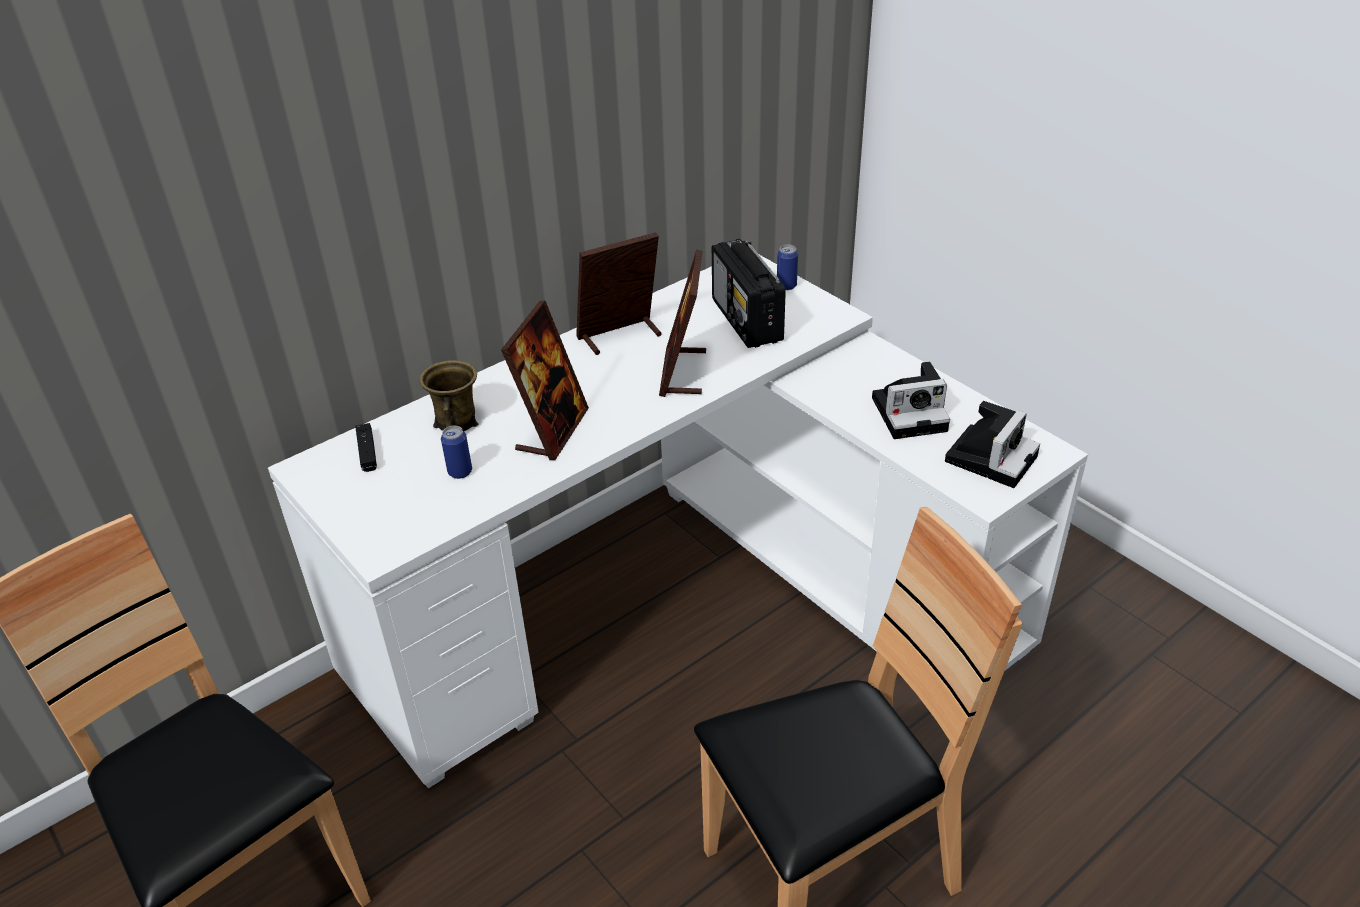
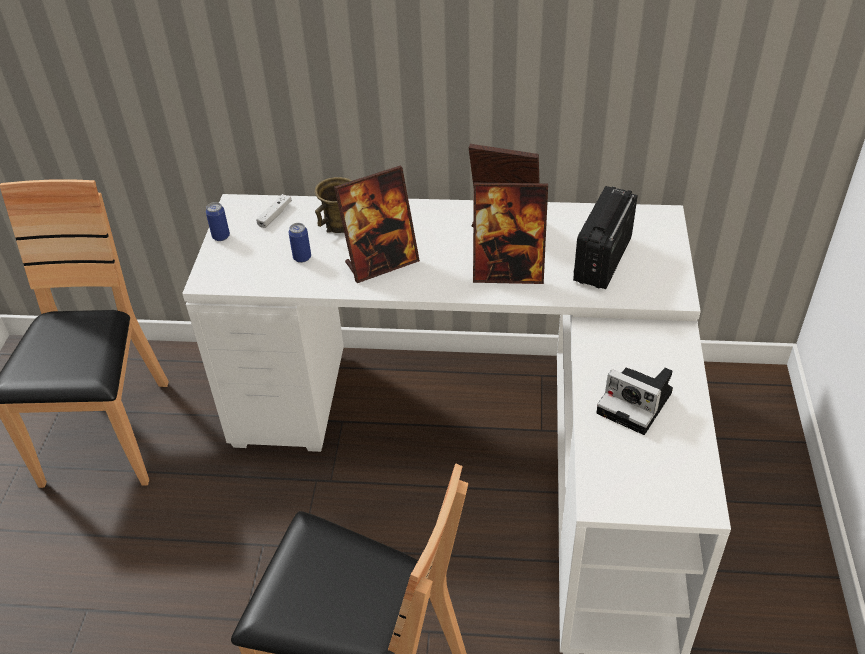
camera: 45 degrees right, 5 degrees up
black game controller [355,423,377,472] -> white game controller [256,194,292,228]
picture frame [659,249,706,397] -> picture frame turned 135 degrees counterclockwise [473,183,548,284]
can [777,245,798,290] -> can moved to [206,202,230,241]
camera [945,401,1040,488] -> none

